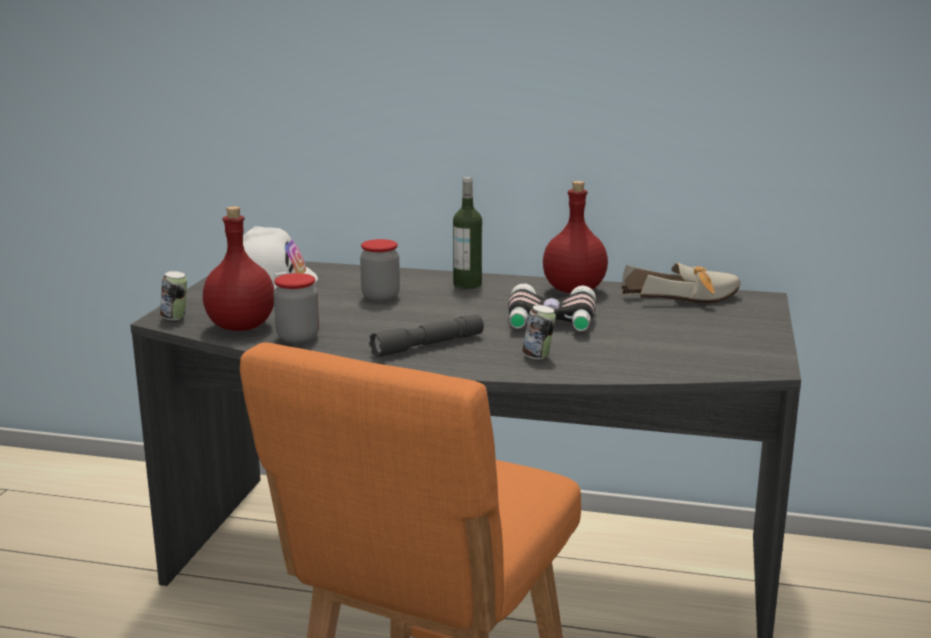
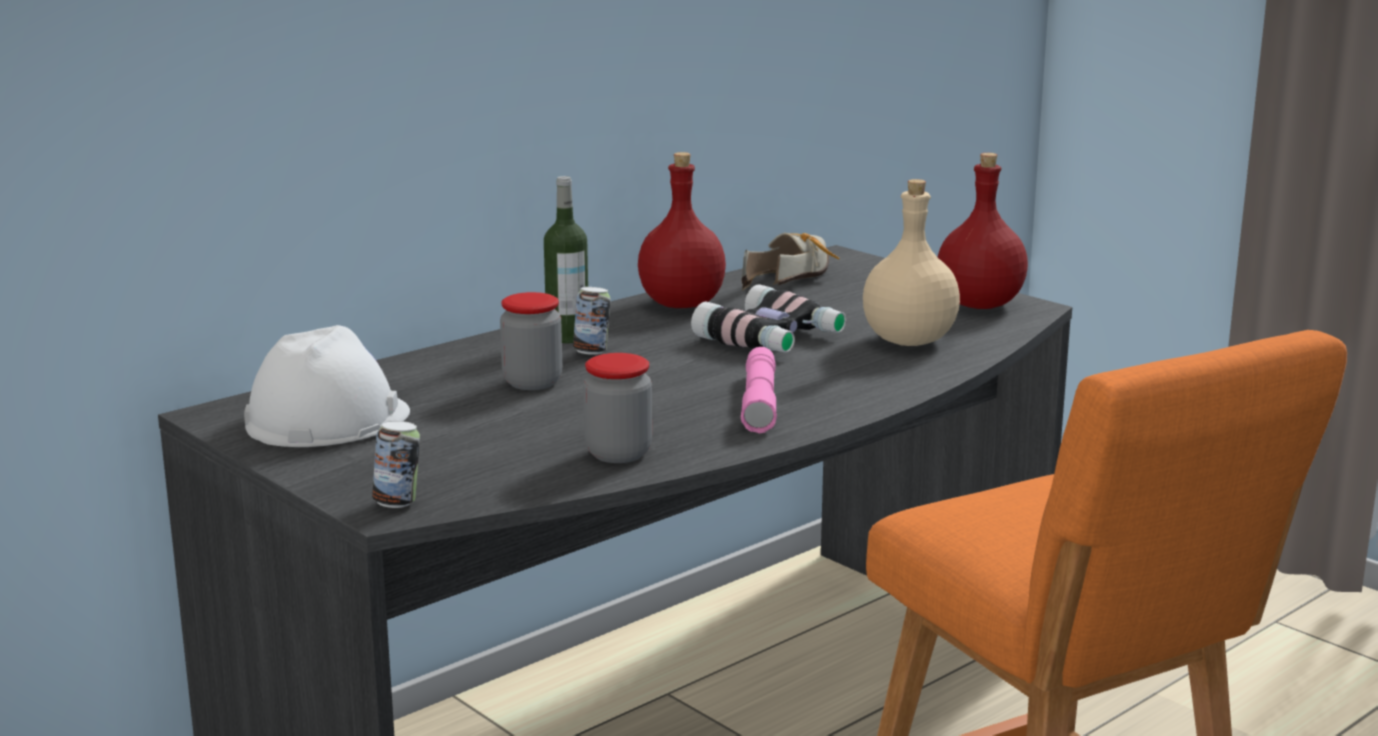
camera: 55 degrees left, 0 degrees up
red bottle [203,206,274,331] -> red bottle moved to [938,153,1028,309]
grey flashlight [369,314,484,358] -> pink flashlight [741,347,777,434]
can [522,305,556,359] -> can moved to [573,287,611,355]
none -> beige bottle [863,179,960,346]

